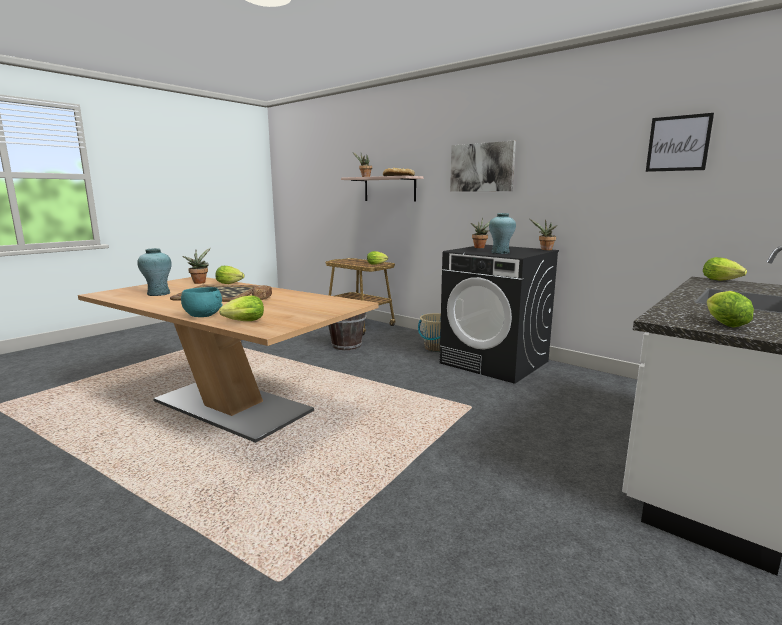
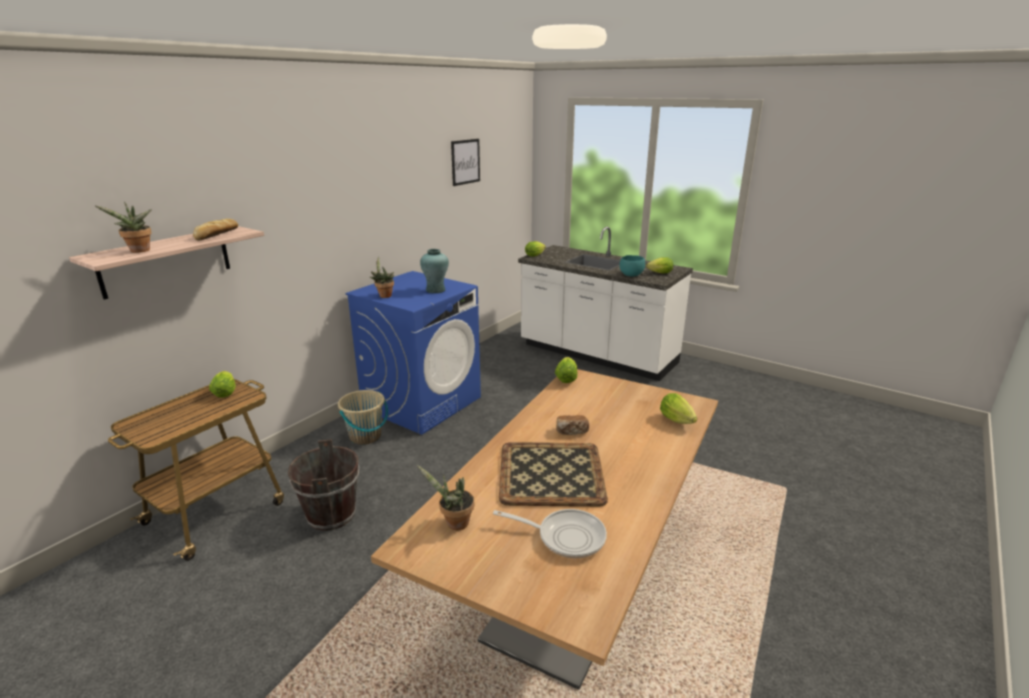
camera: 95 degrees left, 10 degrees up
turquoise vase [137,248,172,296] -> frying pan [493,509,607,558]
turquoise bowl [181,287,223,317] -> turquoise bowl moved to [620,255,645,276]
lettuce [216,266,245,284] -> lettuce moved to [555,357,577,383]
black washing machine [440,245,559,384] -> blue washing machine [345,271,481,435]
picture [450,141,516,192] -> none
potted plant [530,219,557,250] -> none

